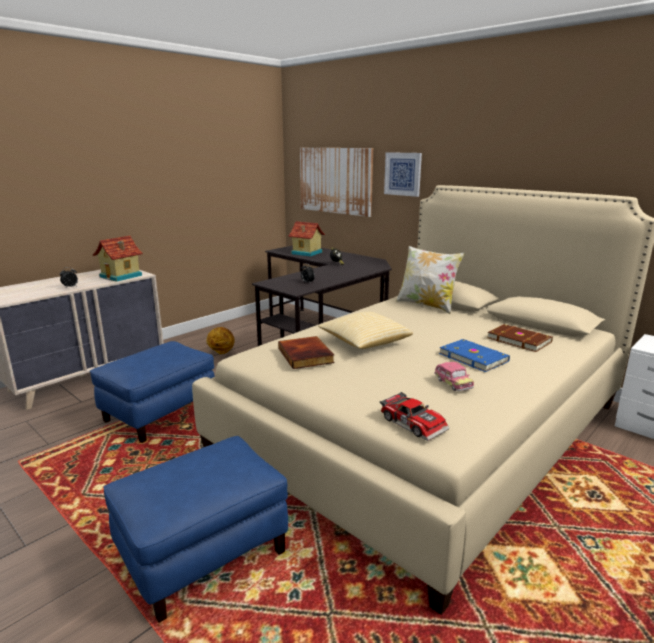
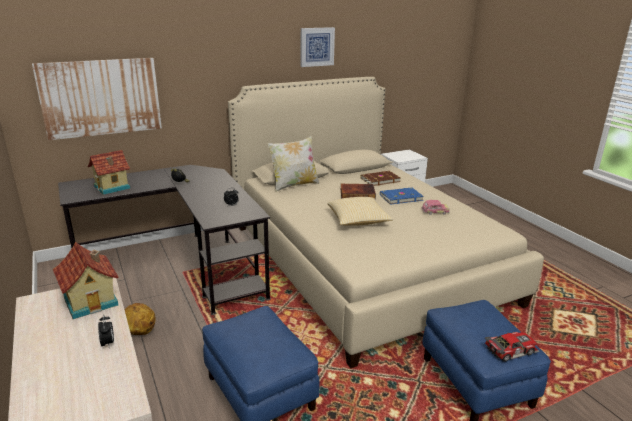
camera: 70 degrees left, 5 degrees up
book [278,336,335,369] -> book moved to [340,184,376,199]
toy car [380,392,450,441] -> toy car moved to [485,332,539,362]
picture [384,152,422,197] -> picture moved to [301,27,335,67]

